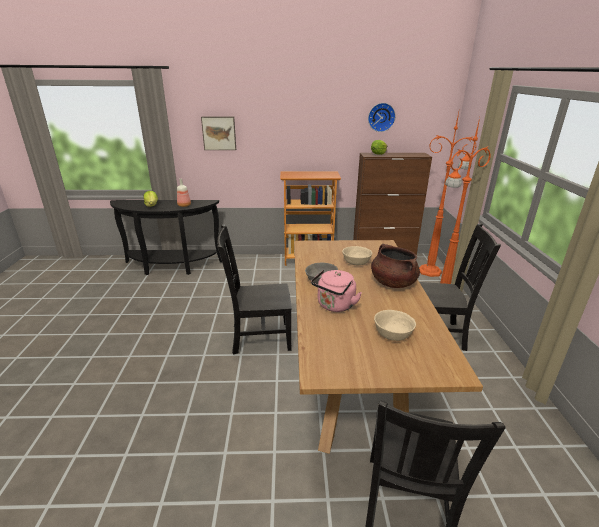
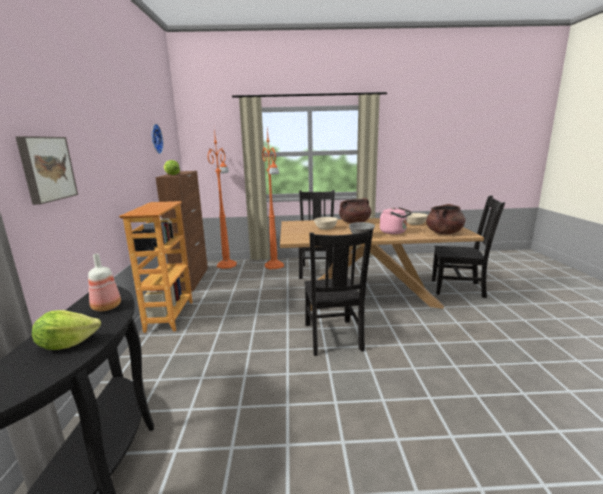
camera: 90 degrees left, 10 degrees down
none -> brown cooking pot [426,204,465,234]

